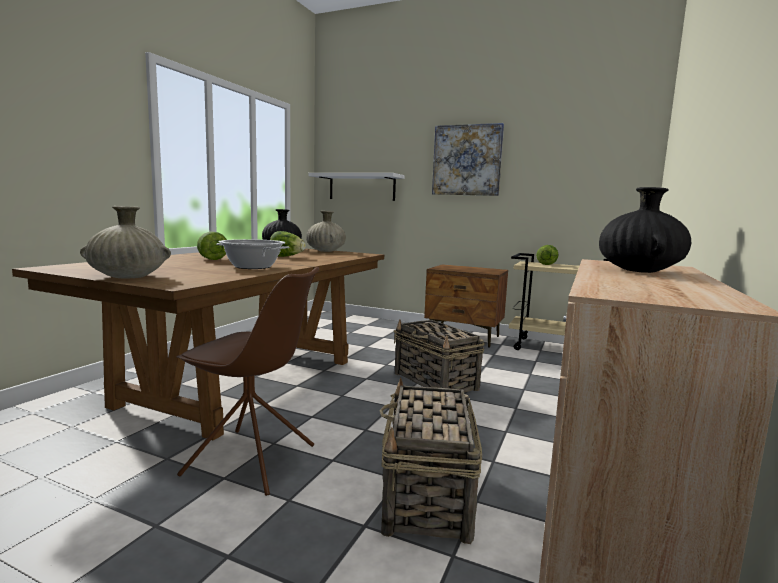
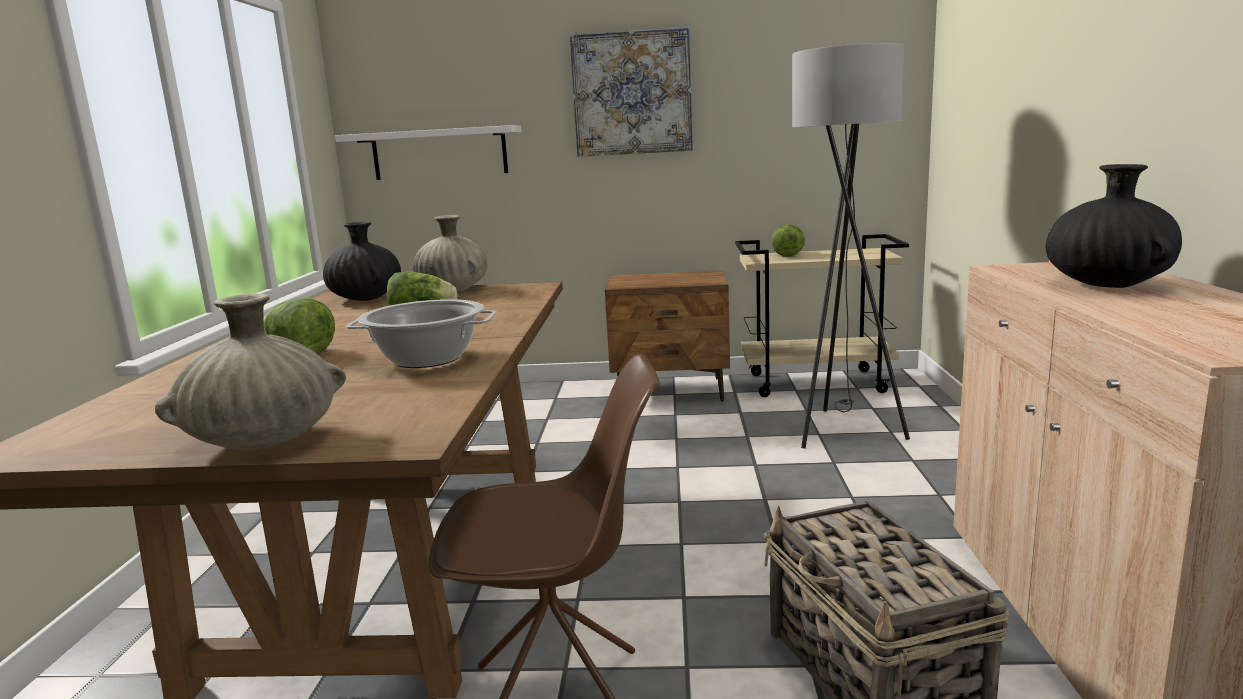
camera: 20 degrees left, 5 degrees up
basket [394,320,485,392] -> none
none -> grey floor lamp [792,43,910,449]

